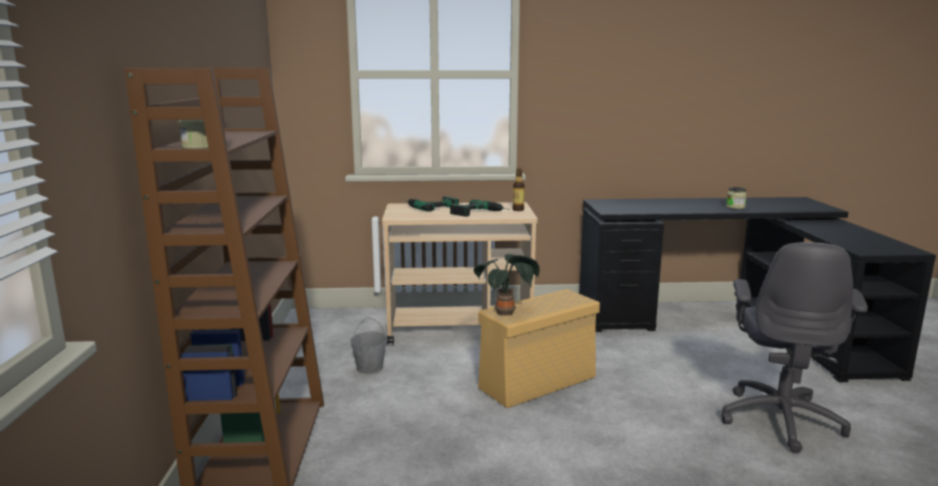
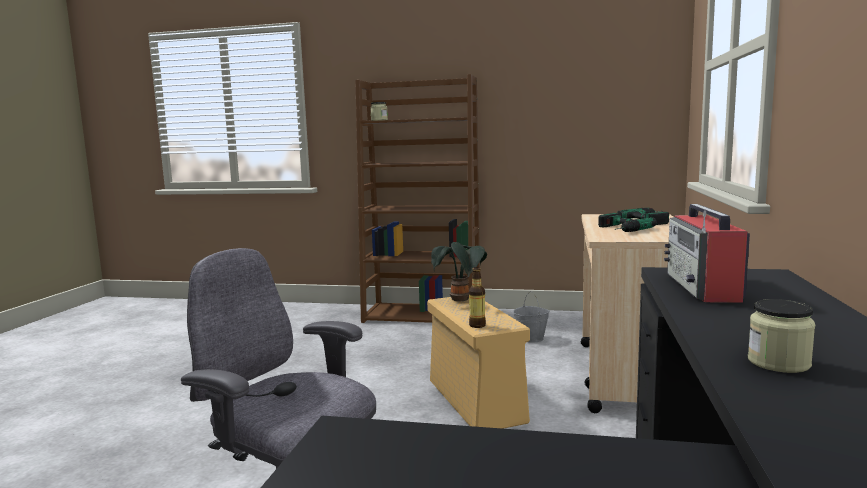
camera: 105 degrees right, 5 degrees down
bottle [513,168,525,211] -> bottle moved to [469,267,486,328]
none -> radio [664,204,750,303]

